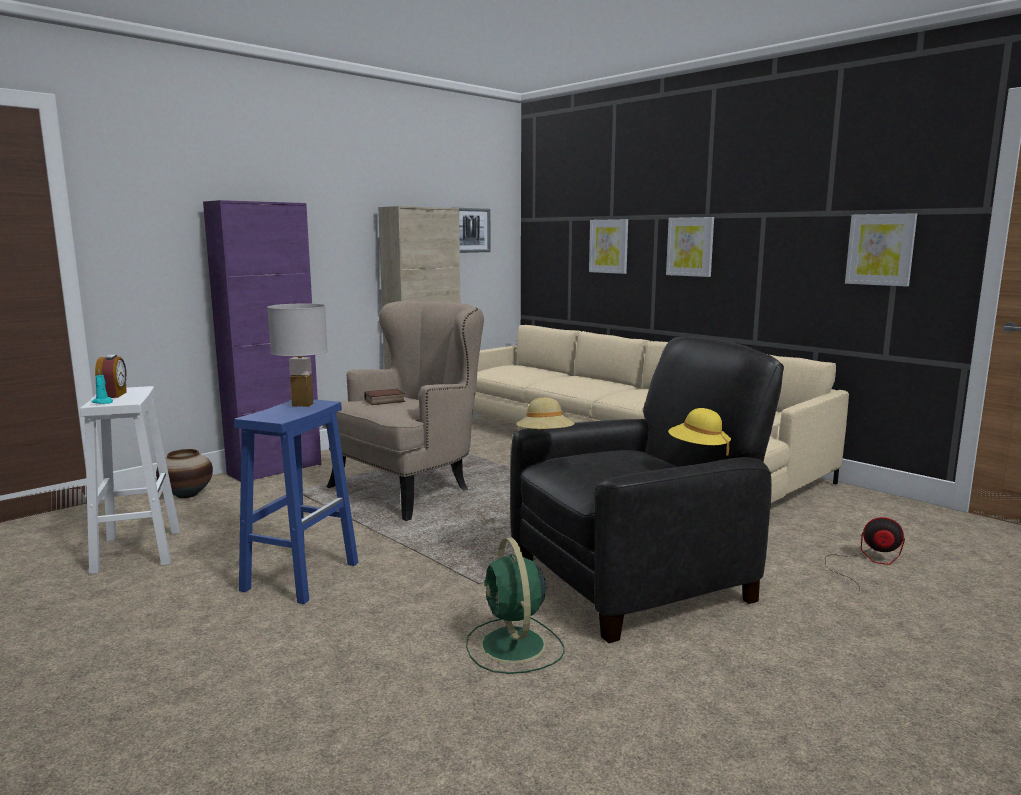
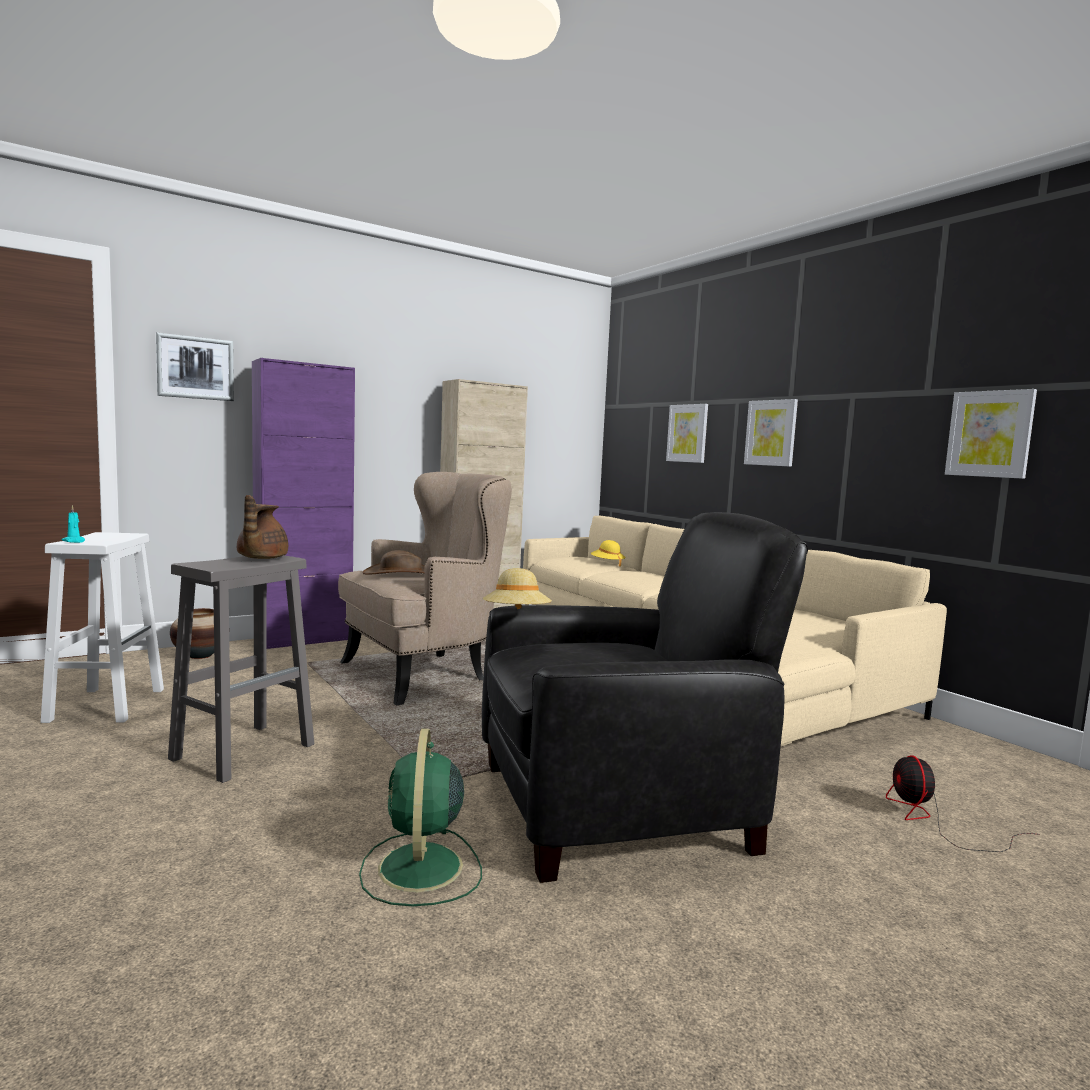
camera: 10 degrees right, 5 degrees down
alarm clock [95,355,127,398] -> none
blue stool [234,399,358,604] -> grey stool [168,555,314,783]
white table lamp [267,304,328,407] -> brown teapot [237,495,288,559]
book [364,389,405,405] -> brown hat [363,550,425,575]
picture [459,208,491,253] -> picture moved to [156,332,234,401]
yellow hat [668,408,731,456] -> yellow hat moved to [591,540,626,567]
fan [825,517,905,591] -> fan turned 120 degrees counterclockwise [886,755,1040,852]

